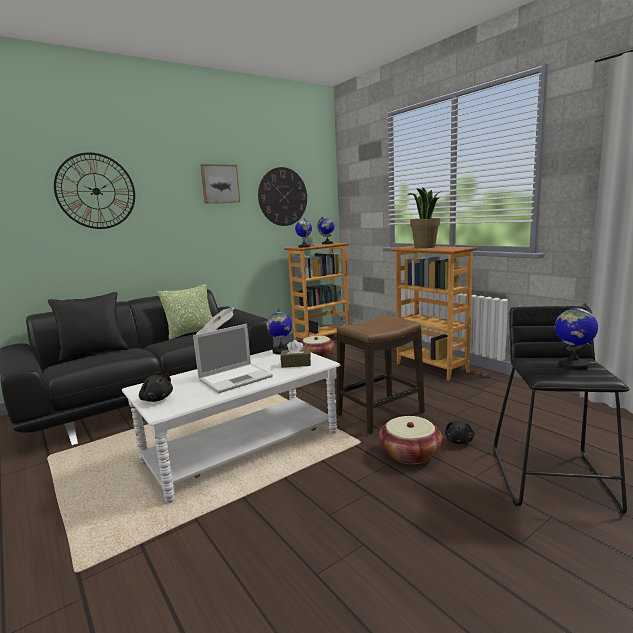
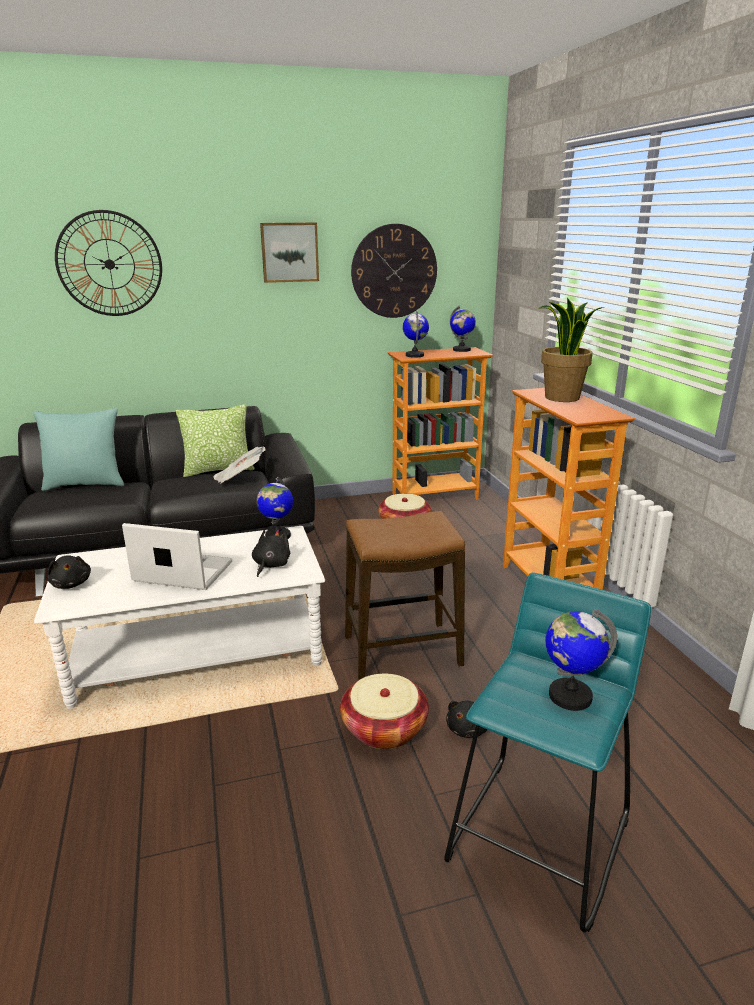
camera: 20 degrees right, 10 degrees up
black pillow [48,292,129,362] -> turquoise pillow [33,409,124,491]
laptop [193,324,273,393] -> laptop turned 150 degrees counterclockwise [122,523,232,590]
brown tissue box [280,340,311,368] -> black plush toy [252,530,290,577]
black stool [494,306,630,513] -> turquoise stool [444,572,651,932]

